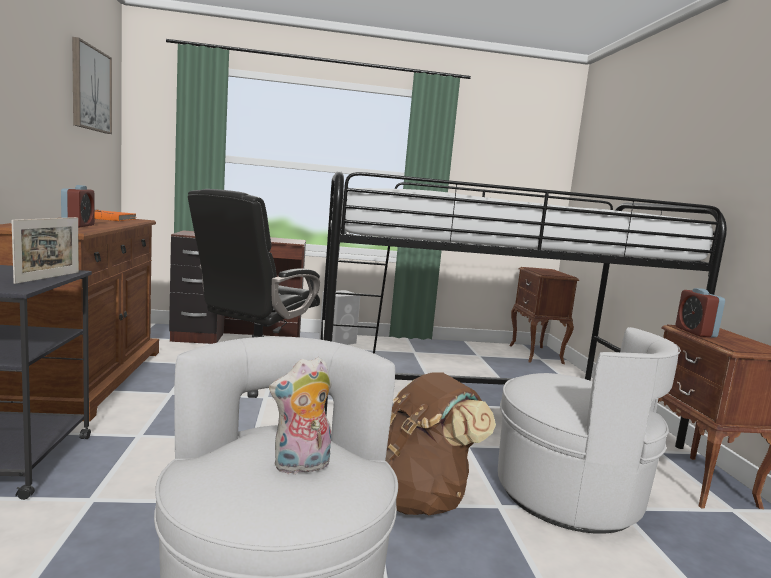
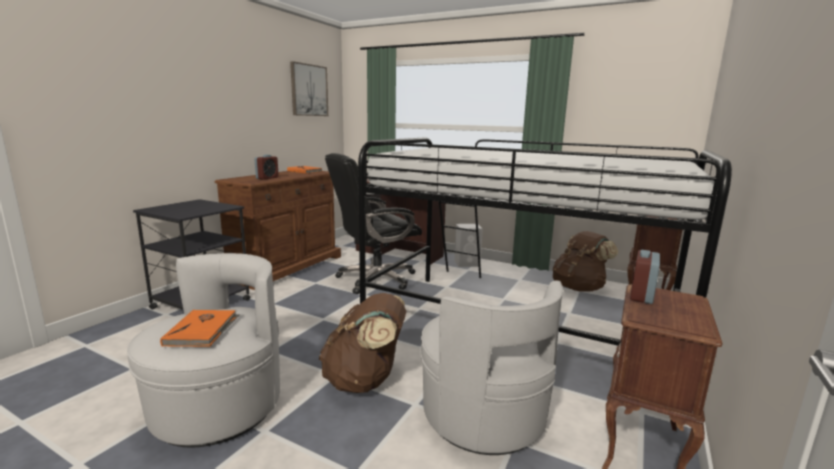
camera: 35 degrees right, 5 degrees up
picture frame [11,217,79,284] -> none
plush toy [269,357,332,474] -> orange book [160,310,239,347]
none -> brown backpack [553,231,618,292]

